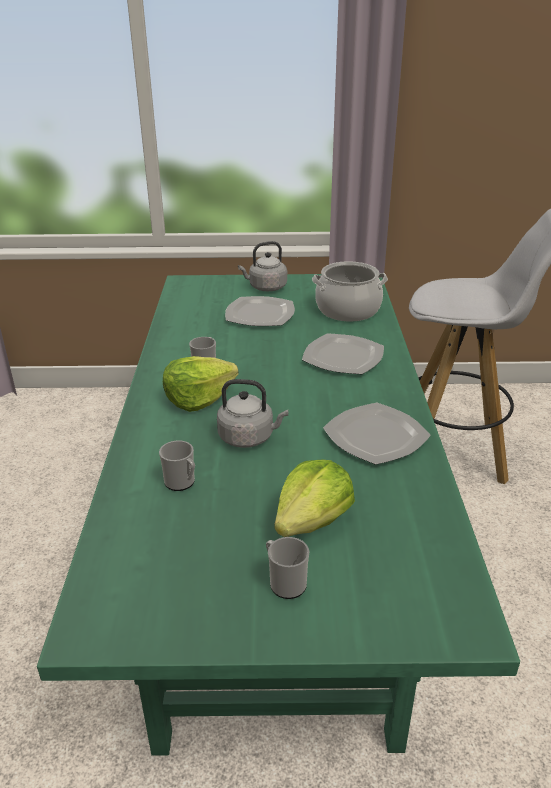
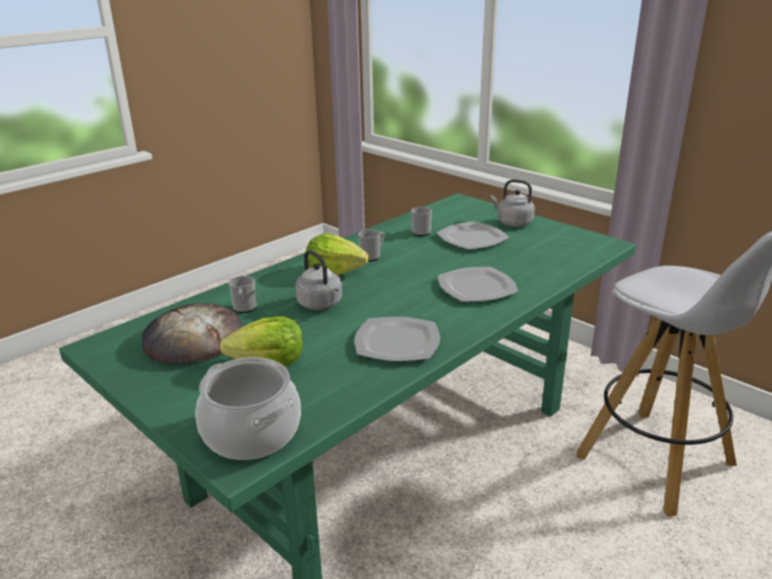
camera: 45 degrees right, 5 degrees down
mug [266,537,309,599] -> mug moved to [411,207,432,236]
cooking pot [312,261,388,321] -> cooking pot moved to [195,357,301,460]
none -> bread [142,303,244,364]

